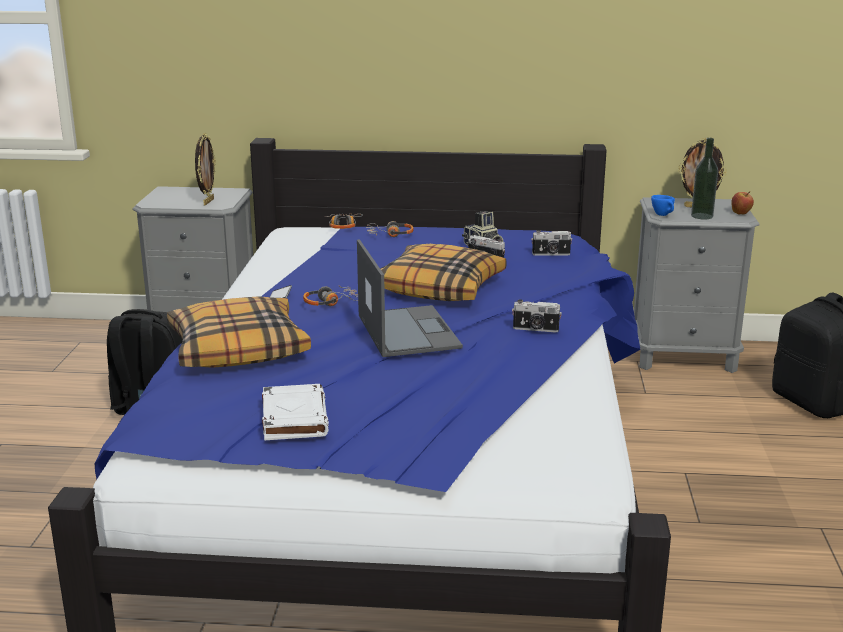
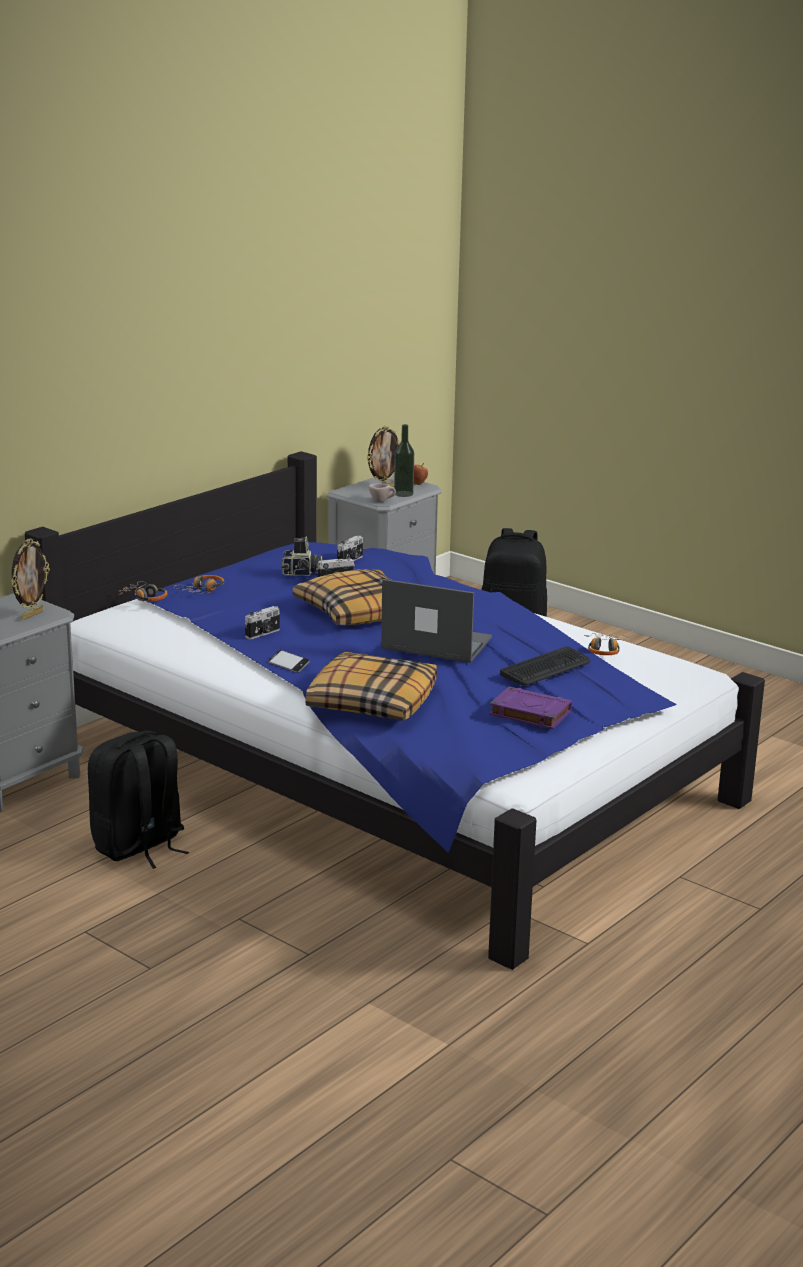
camera: 55 degrees left, 0 degrees up
picture frame [195,133,216,205] -> picture frame turned 75 degrees clockwise [11,538,50,620]
white book [262,384,329,441] -> purple book [489,687,572,729]
headphones [303,286,358,306] -> headphones moved to [584,633,629,655]
camera [512,299,562,333] -> camera moved to [245,606,280,639]
blue cup [651,195,675,216] -> beige cup [369,483,396,502]
none -> keyboard [500,646,590,685]

